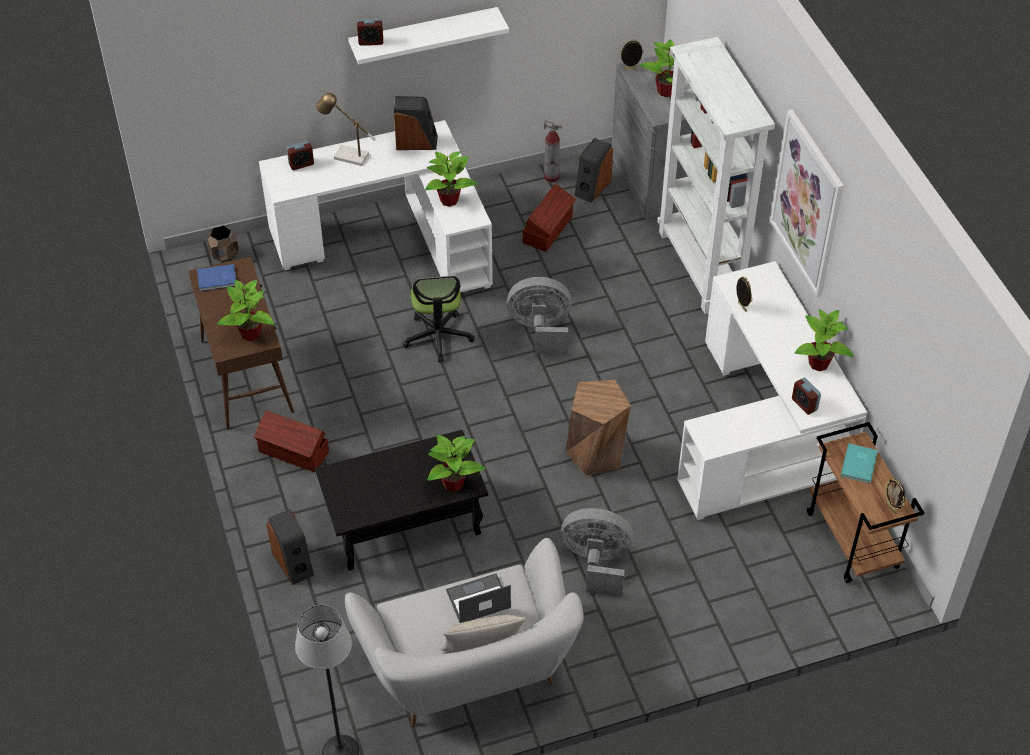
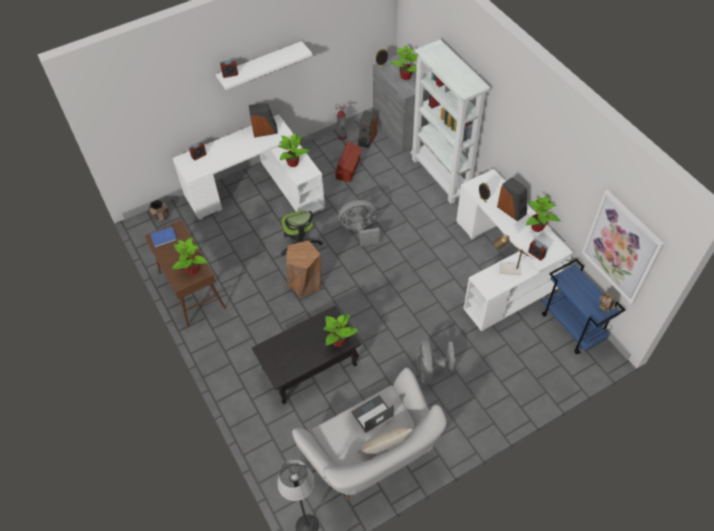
camera: 10 degrees left, 5 degrees up
brown storage box [254,410,329,473] -> none
speaker [266,509,314,585] -> speaker moved to [497,177,527,221]
table lamp [316,93,376,166] -> table lamp moved to [493,235,534,276]
grey fan [561,508,633,597] -> grey fan turned 90 degrees counterclockwise [416,339,455,384]
brown stool [566,380,631,476] -> brown stool moved to [286,240,321,298]
picture [770,109,844,297] -> picture moved to [582,189,664,305]
brown cart [807,422,924,583] -> blue cart [542,259,625,354]
turquoise book [841,444,878,484] -> none

